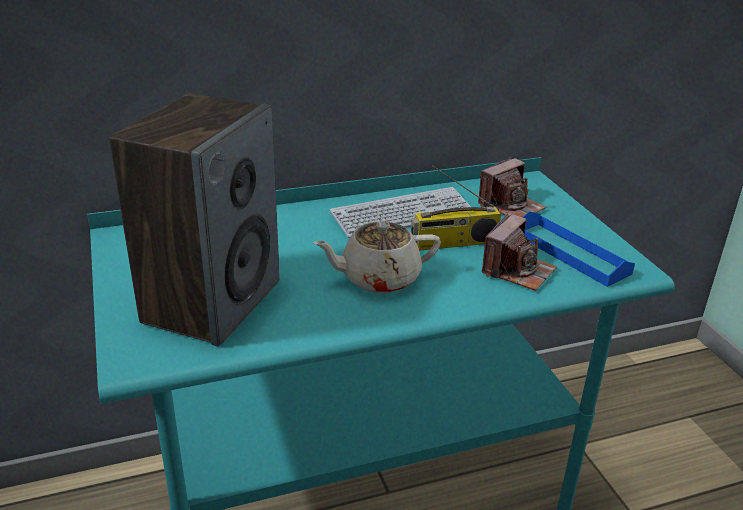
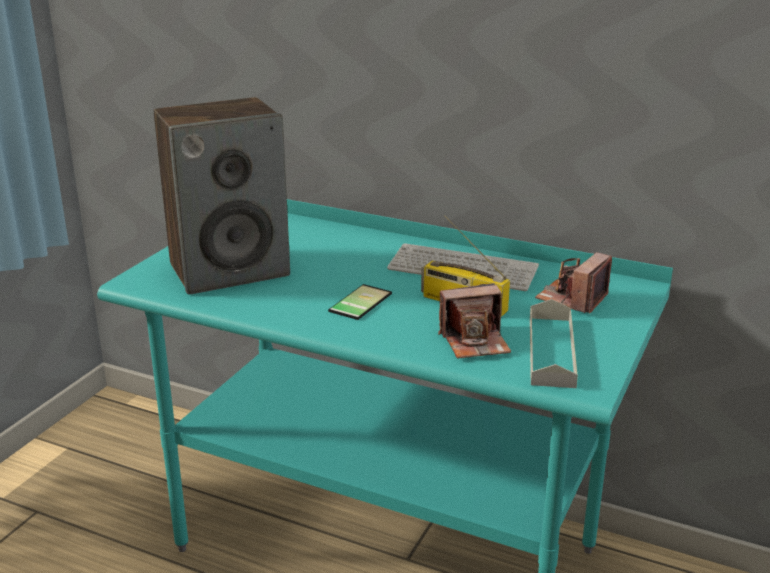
camera: 45 degrees right, 5 degrees down
beige teapot [313,221,441,293] -> phone [328,284,392,320]
camera [478,157,546,217] -> camera turned 120 degrees clockwise [535,252,612,314]
blue tray [523,211,635,287] -> grey tray [530,299,578,388]

